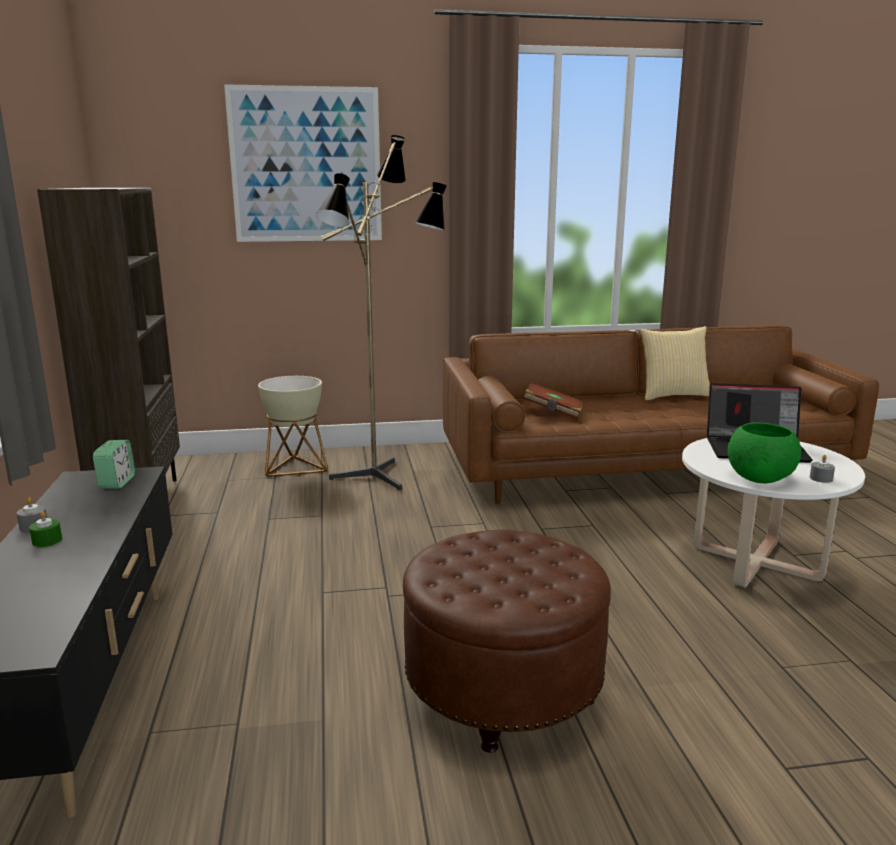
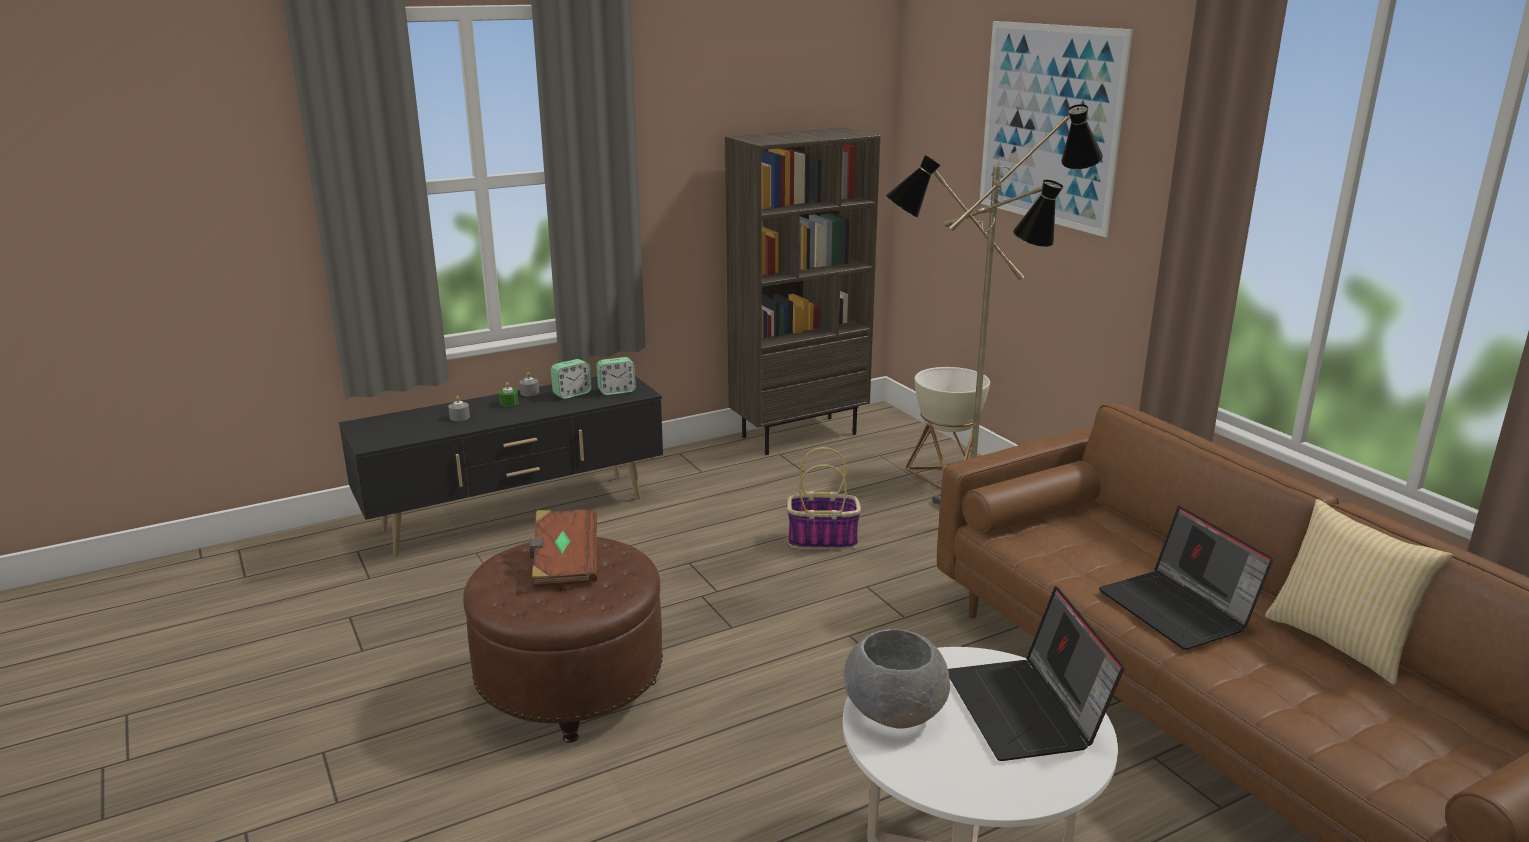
camera: 70 degrees right, 5 degrees up
brown book [523,382,583,419] -> brown book moved to [529,509,597,587]
green bowl [728,423,801,483] -> grey bowl [844,629,950,729]
grey candle [810,455,835,483] -> grey candle moved to [448,395,470,421]
none -> alarm clock [551,359,592,399]
none -> basket [787,447,861,550]
none -> laptop [1099,506,1273,650]

